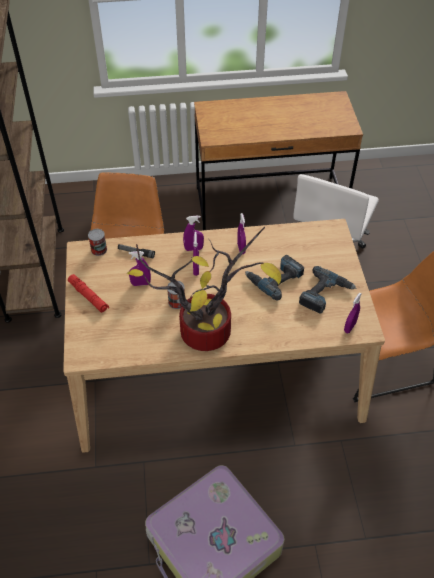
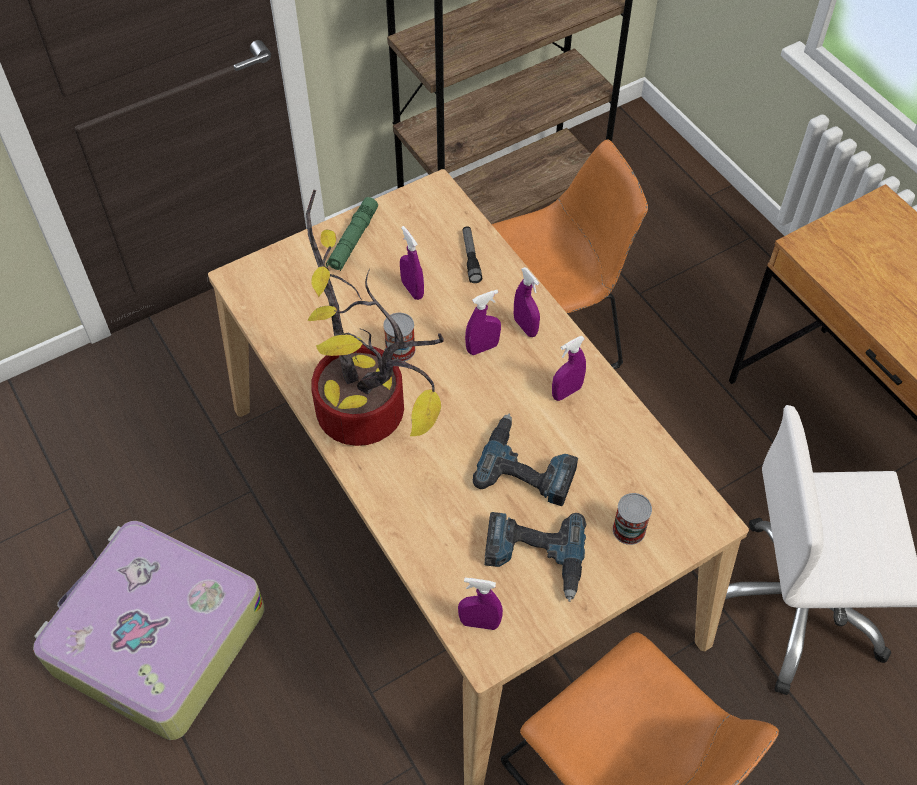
camera: 65 degrees right, 5 degrees up
red flashlight [68,274,109,313] -> green flashlight [326,197,378,271]
can [88,229,107,256] -> can moved to [613,493,652,545]

